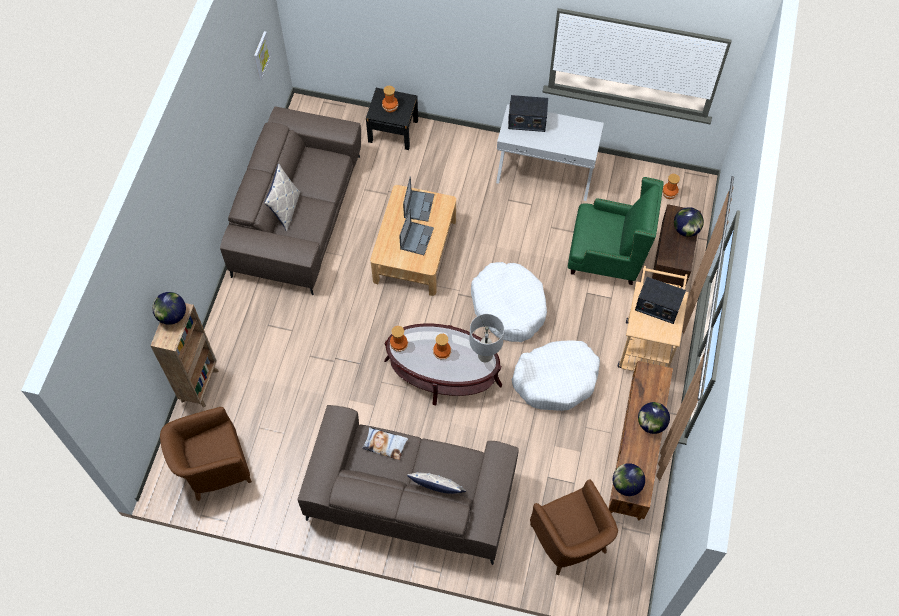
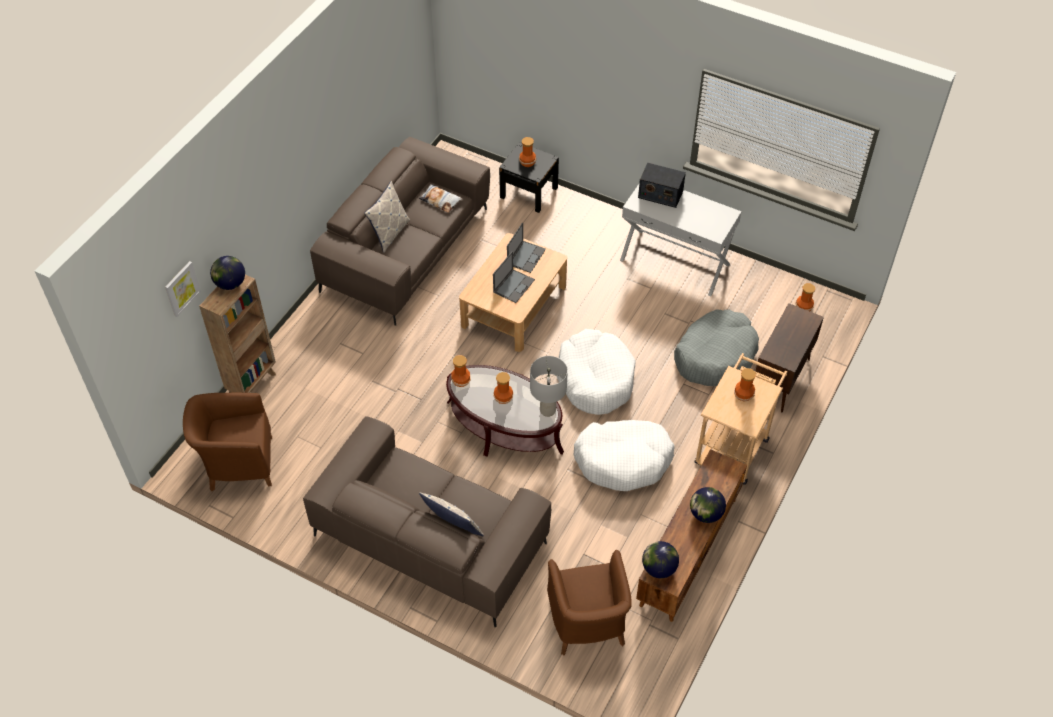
camera: 15 degrees right, 10 degrees down
picture [254,31,271,80] -> picture moved to [165,261,201,317]
pillow [362,427,408,460] -> pillow moved to [419,184,462,213]
green armchair [568,177,664,285] -> grey dog bed [674,309,759,386]
radio [635,277,686,324] -> vase [734,368,756,401]
globe [674,207,704,237] -> none

